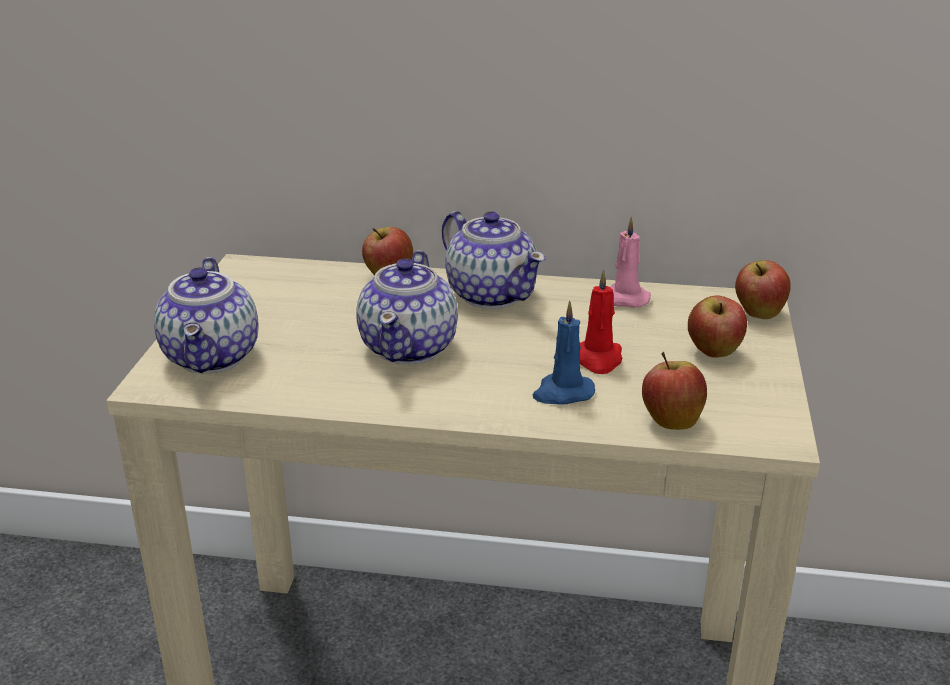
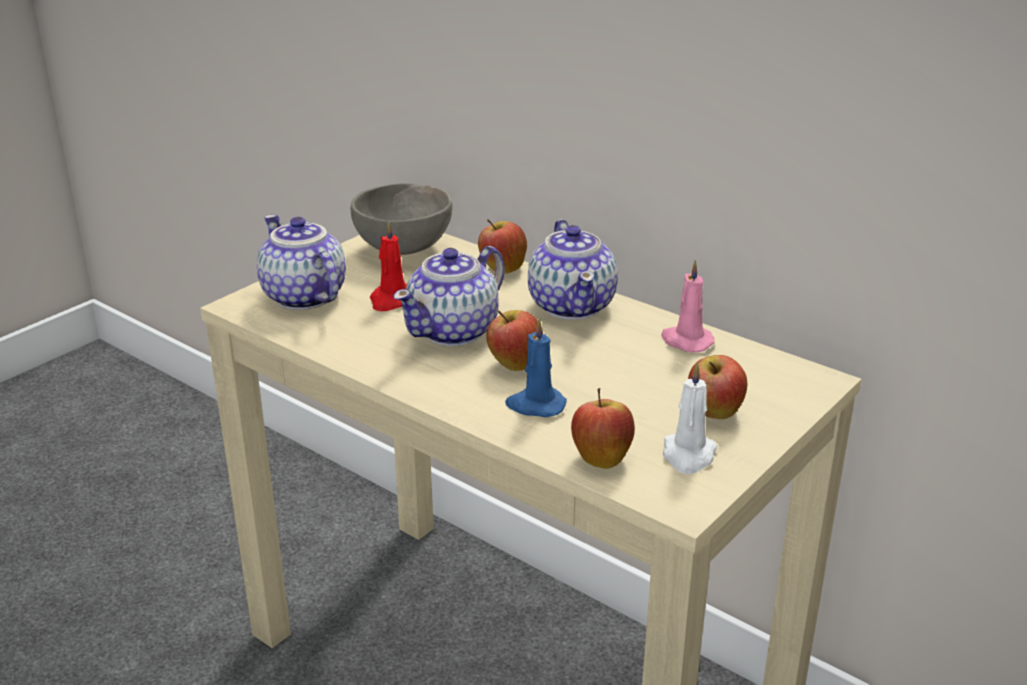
camera: 30 degrees right, 0 degrees up
teapot [154,257,258,373] -> teapot turned 120 degrees clockwise [257,214,346,310]
red candle [579,269,622,374] -> red candle moved to [370,221,407,311]
apple [735,260,791,319] -> apple moved to [486,310,543,371]
none -> grey bowl [350,183,452,255]
none -> white candle [663,363,718,474]

